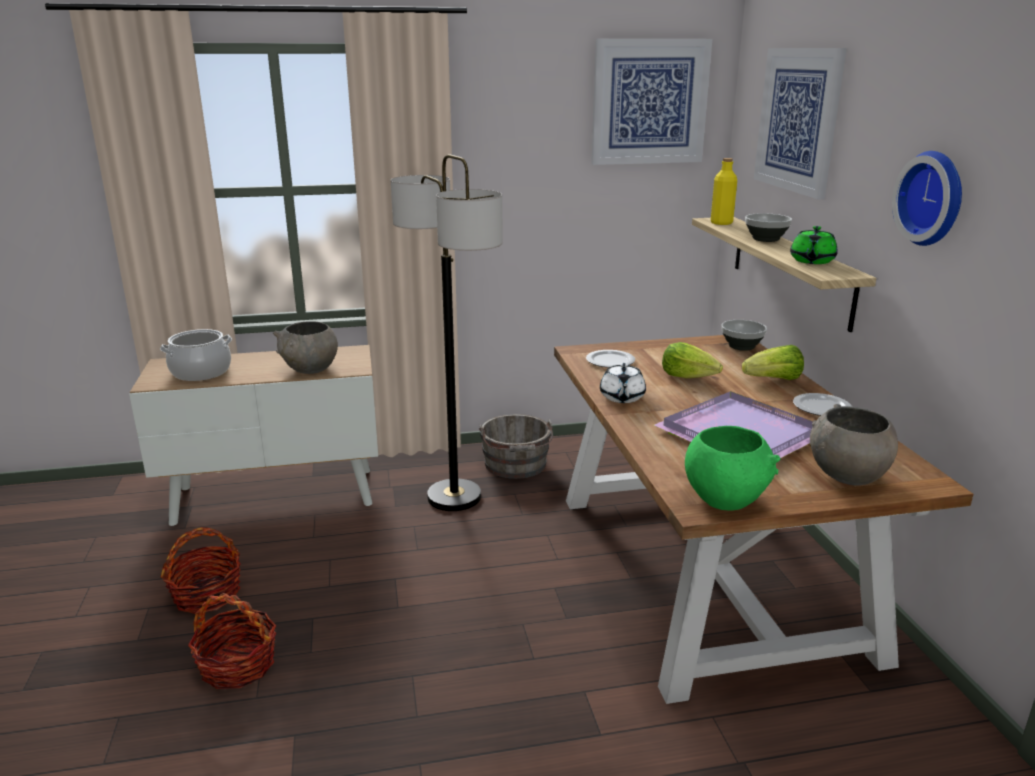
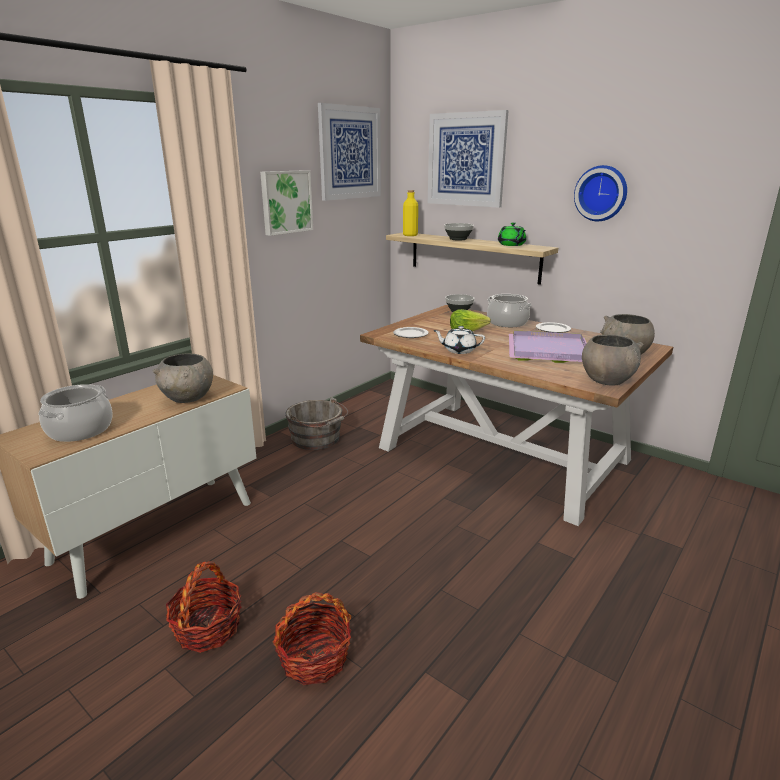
camera: 40 degrees left, 0 degrees up
floor lamp [391,154,503,511] -> none
white teapot [600,363,646,403] -> white teapot turned 135 degrees clockwise [433,326,485,354]
green bowl [685,426,780,510] -> grey bowl [582,334,643,386]
lettuce [742,345,804,380] -> cooking pot [487,294,532,327]
none -> picture [260,170,313,236]

